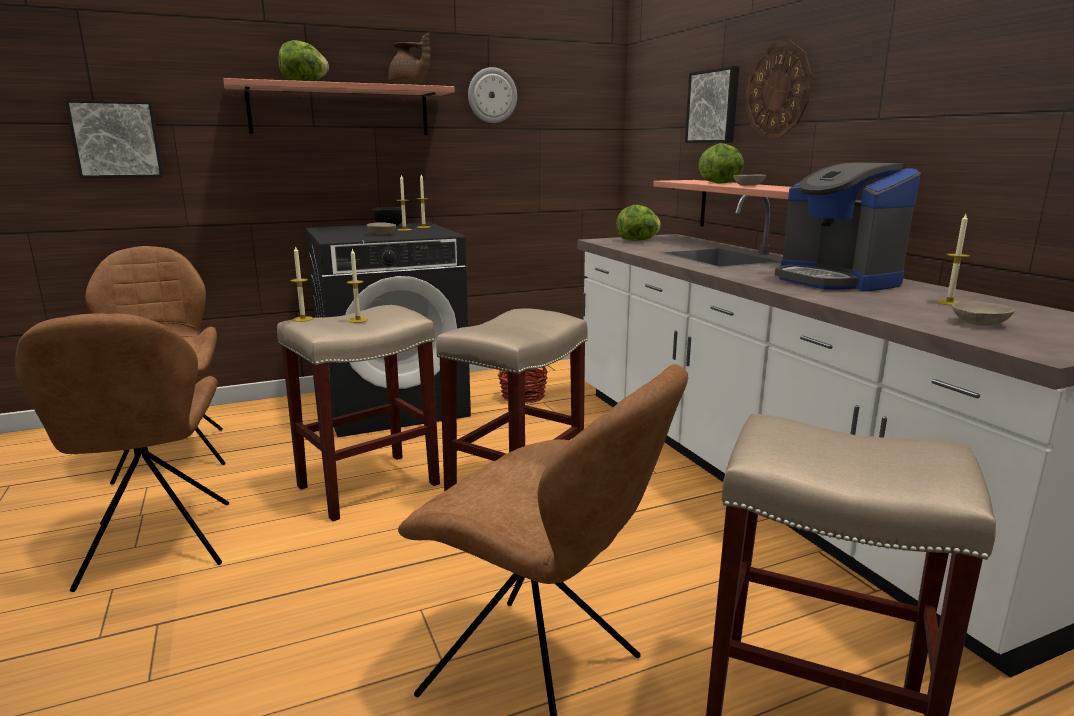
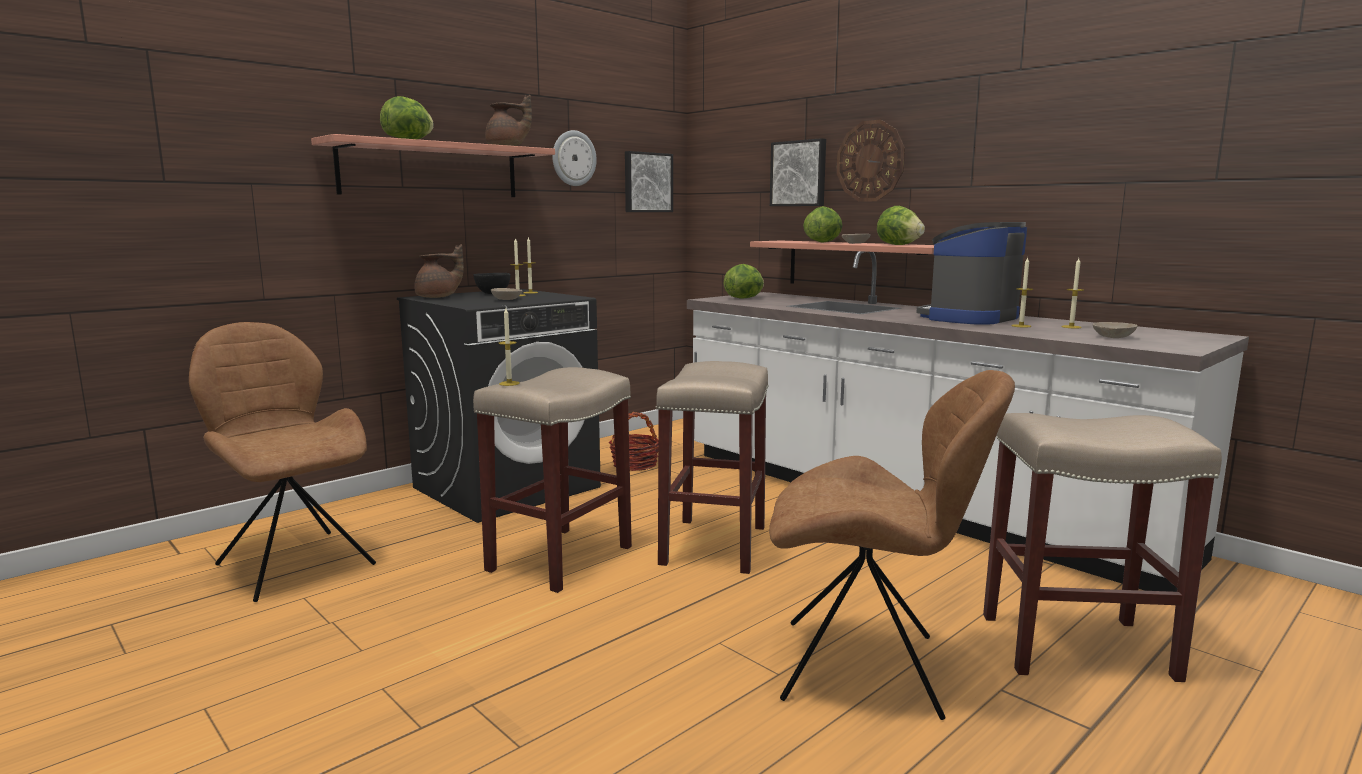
camera: 20 degrees left, 5 degrees down
brown chair [15,313,229,592] -> none
picture [65,99,164,178] -> picture moved to [625,151,673,212]
candle [346,248,368,323] -> candle moved to [1011,257,1033,328]
coffee machine [775,163,921,292] -> coffee machine turned 90 degrees clockwise [916,222,1027,325]
none -> brown teapot [414,244,464,298]
none -> lettuce [877,206,925,245]

